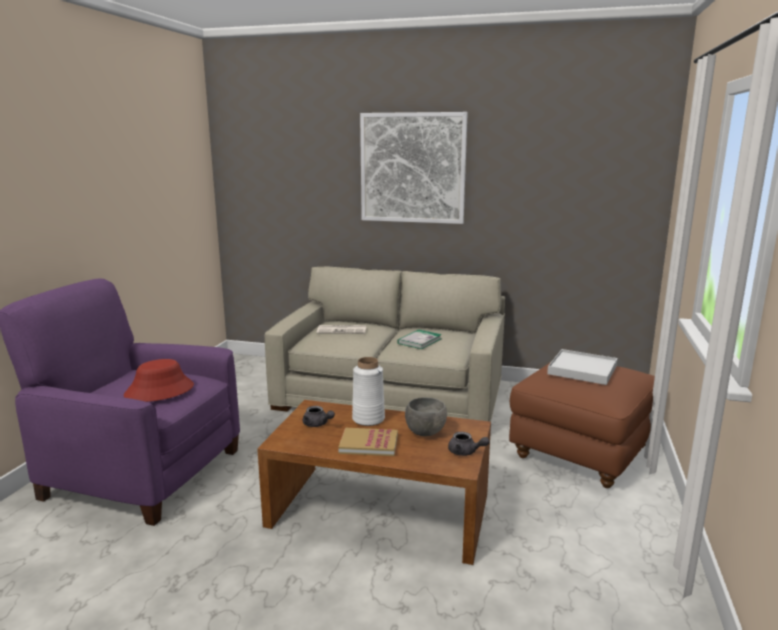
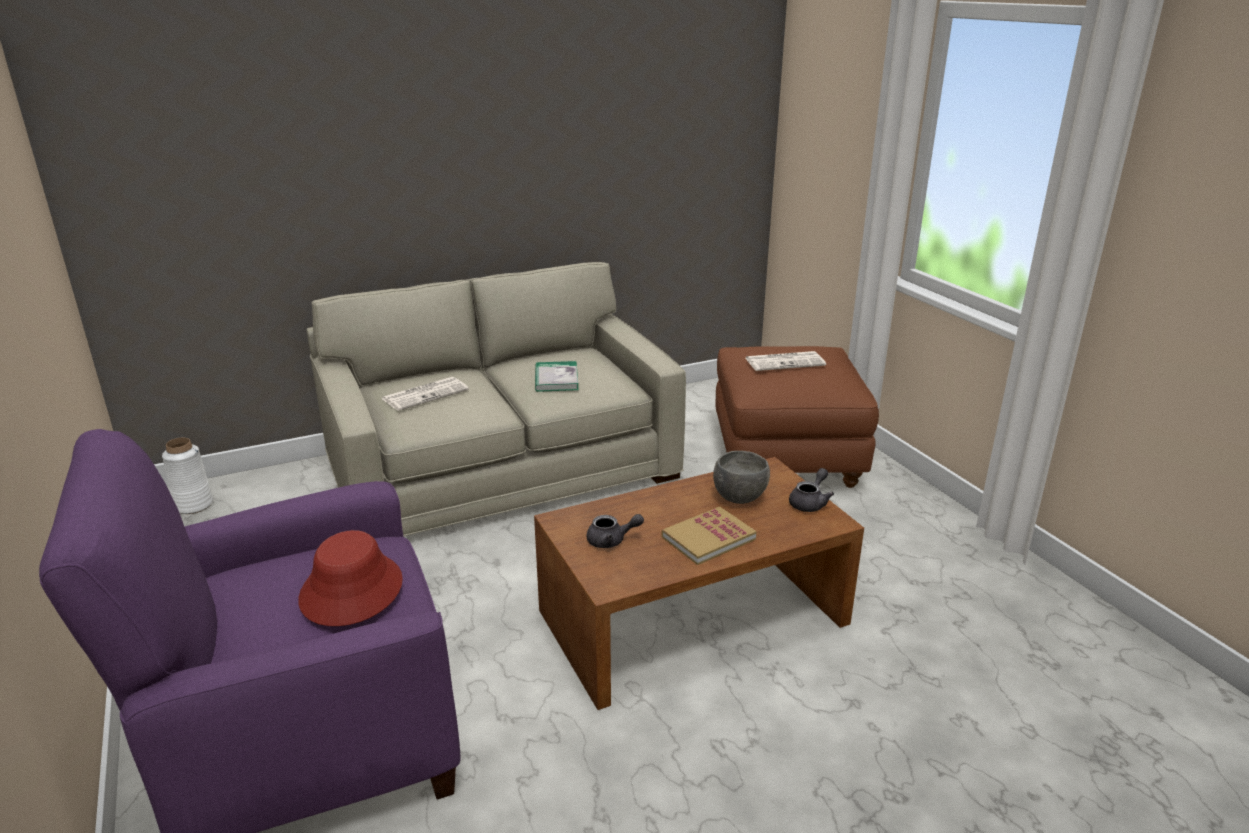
camera: 40 degrees left, 10 degrees up
white vase [352,357,385,426] -> white vase moved to [162,438,213,514]
picture [360,112,468,224] -> none
grey teapot [448,432,489,456] -> grey teapot turned 45 degrees counterclockwise [789,468,834,512]
white tray [547,349,617,385] -> newspaper [746,351,826,371]

